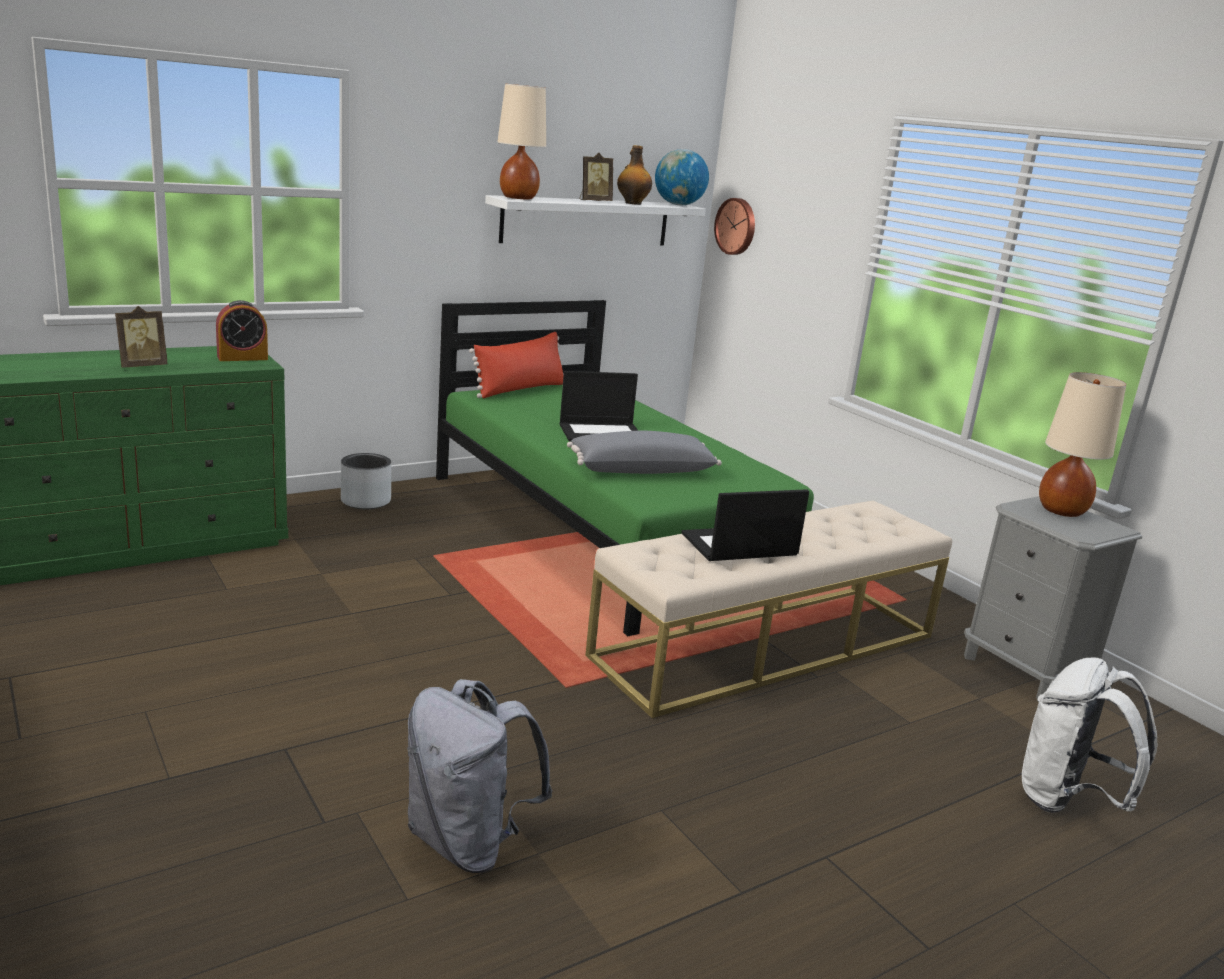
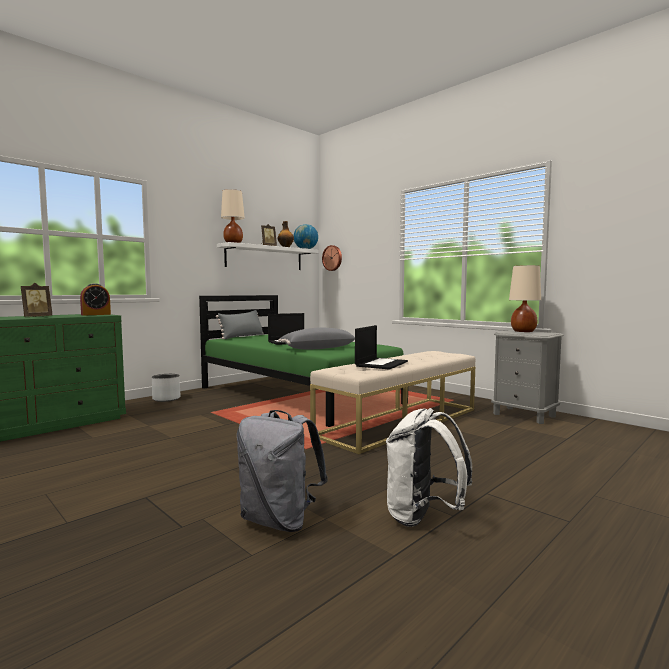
camera: 10 degrees left, 15 degrees down
red pillow [469,332,564,398] -> grey pillow [216,310,263,339]
laptop [682,489,809,561] -> laptop turned 150 degrees clockwise [355,325,408,370]
white backpack [1022,657,1158,813] -> white backpack moved to [386,408,473,527]

